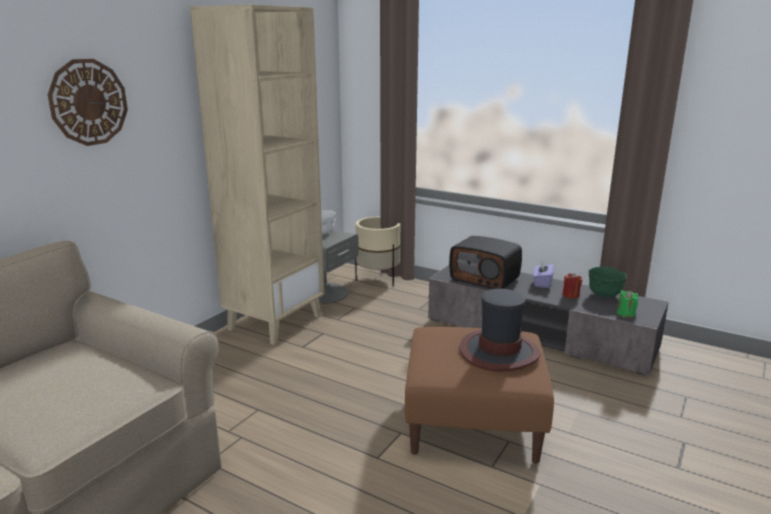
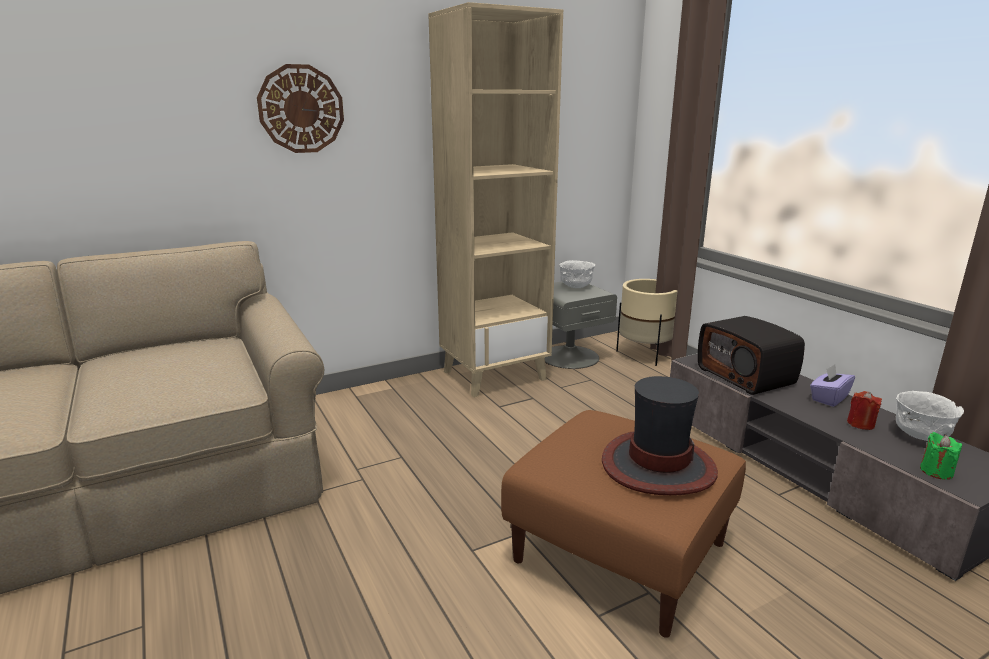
camera: 30 degrees right, 0 degrees up
green bowl [588,266,627,297] -> white bowl [896,391,964,441]

